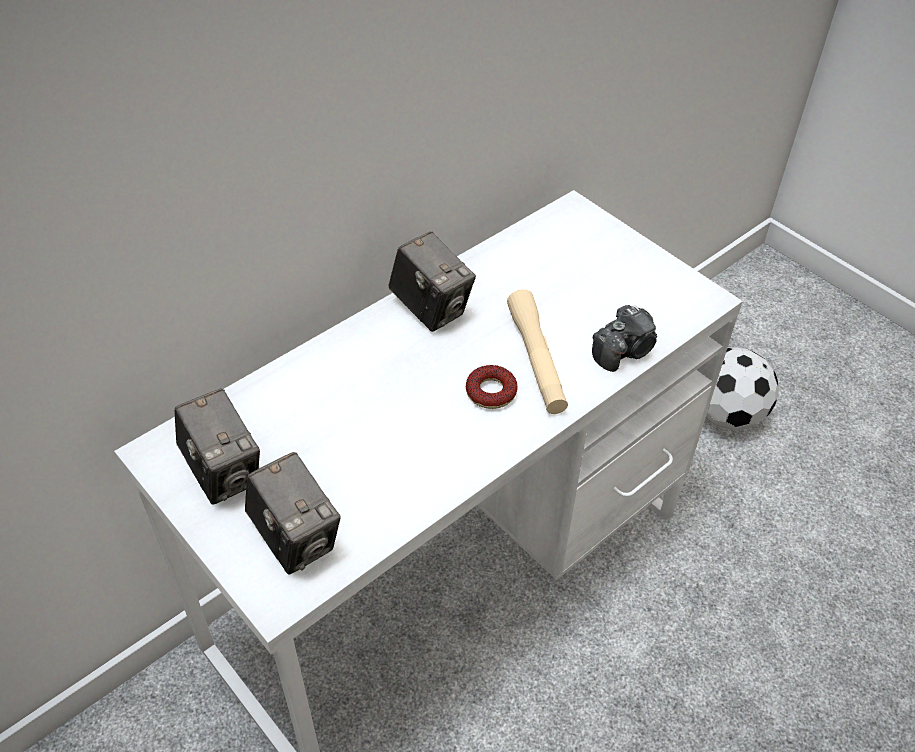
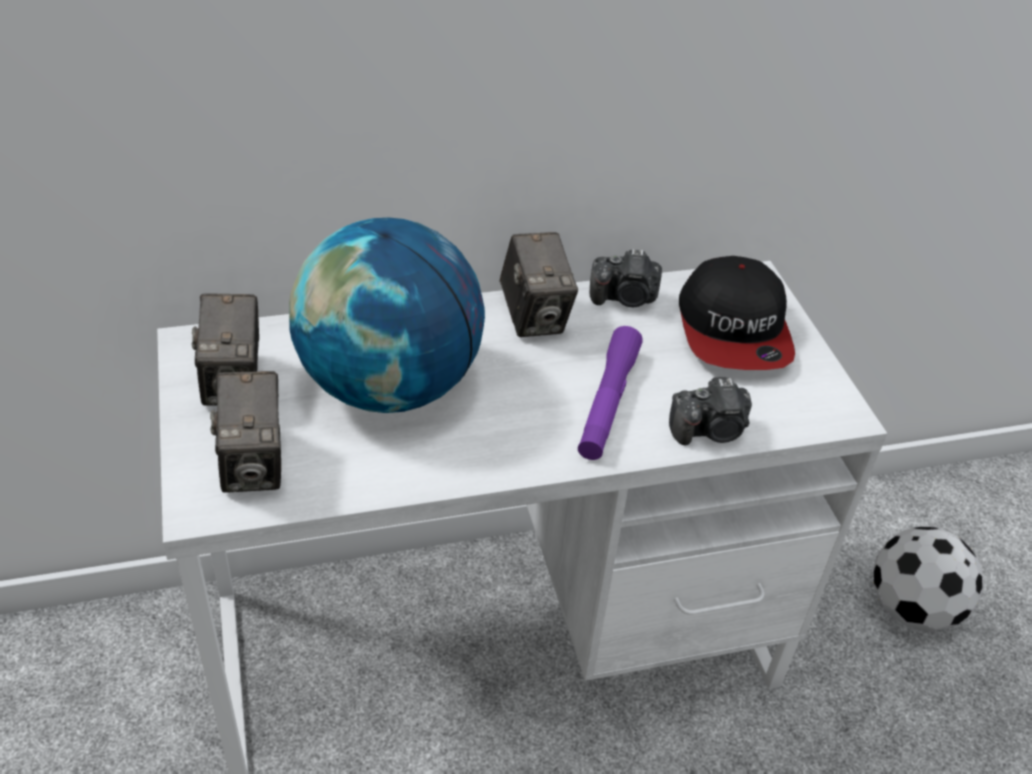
camera: 25 degrees right, 5 degrees down
donut [466,365,518,409] -> none
beige flashlight [507,289,568,414] -> purple flashlight [578,326,643,460]
none -> globe [289,217,485,413]
none -> camera [590,249,662,307]
none -> cap [679,256,795,370]

